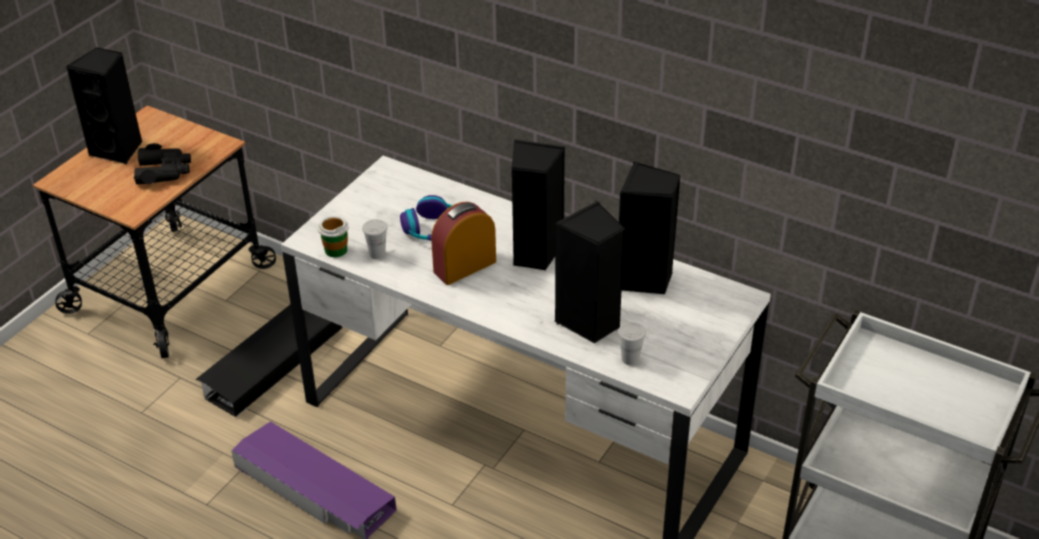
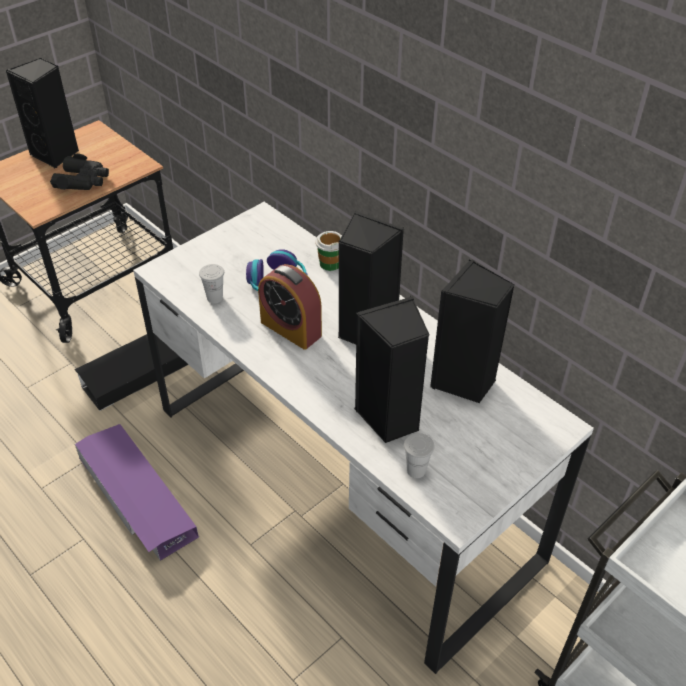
camera: 15 degrees right, 5 degrees up
cup [317,216,349,258] -> cup moved to [315,231,342,271]
alarm clock [431,202,496,285] -> alarm clock turned 120 degrees counterclockwise [258,264,322,350]

